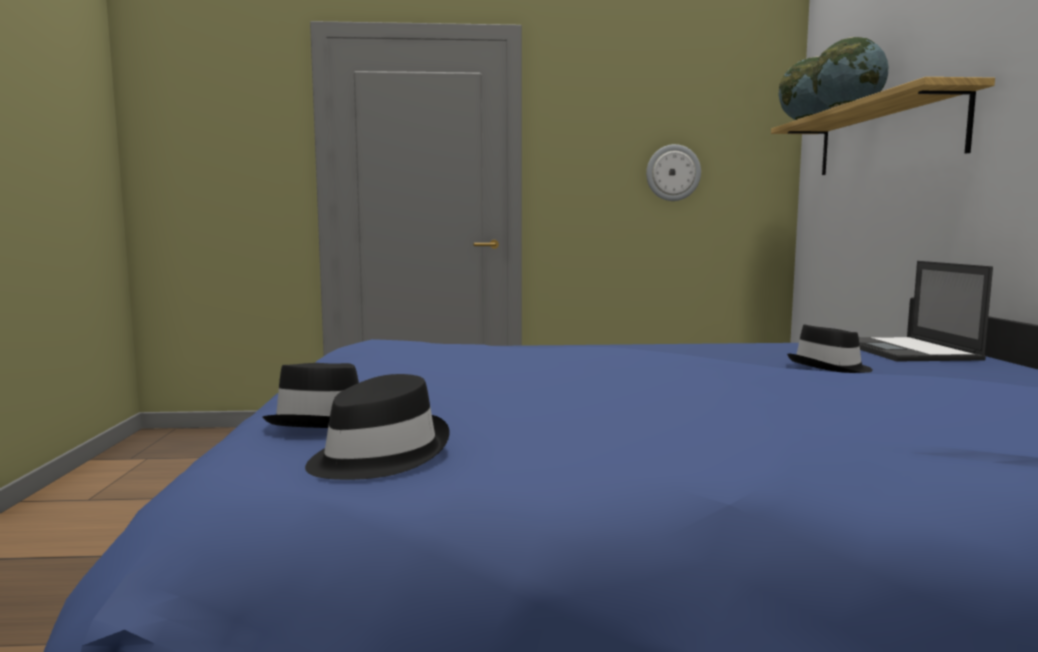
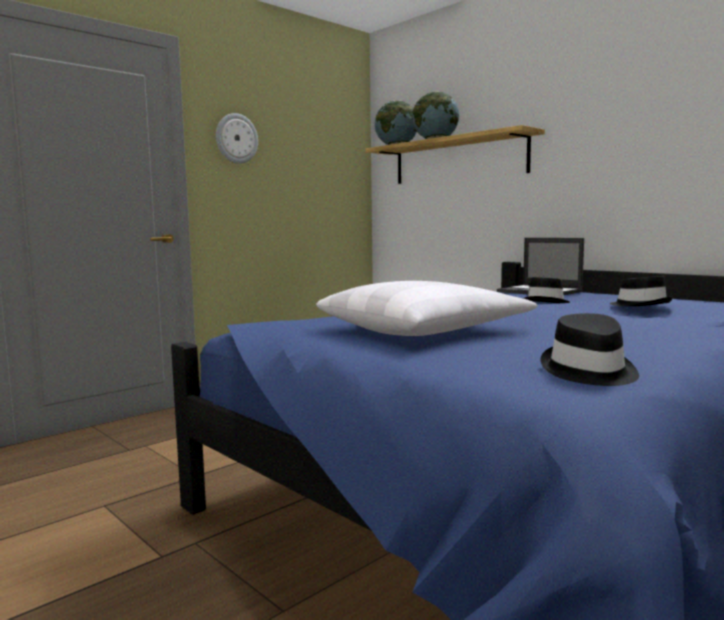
camera: 40 degrees left, 0 degrees up
black hat [262,363,359,428] -> black hat moved to [610,276,673,306]
wall clock [646,144,701,201] -> wall clock moved to [216,113,258,164]
none -> white pillow [316,281,537,336]

